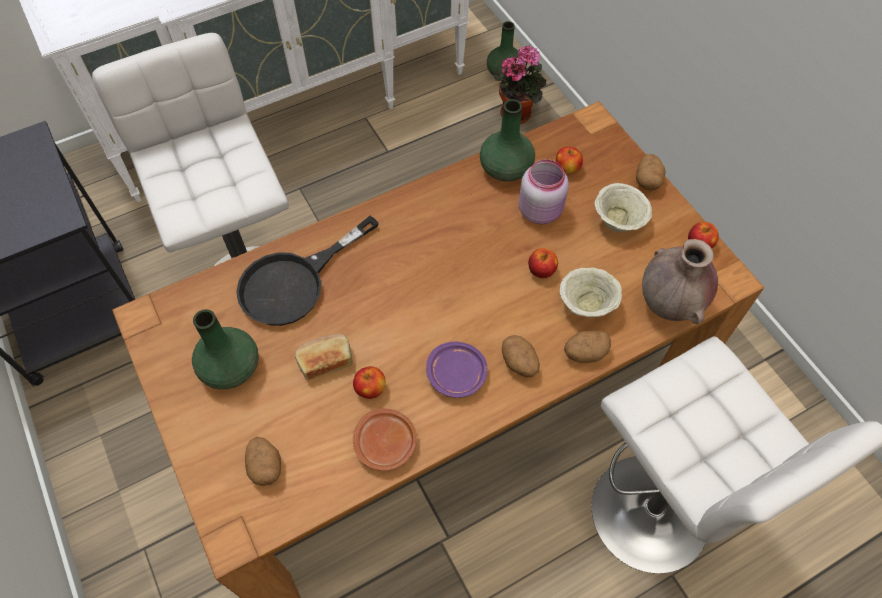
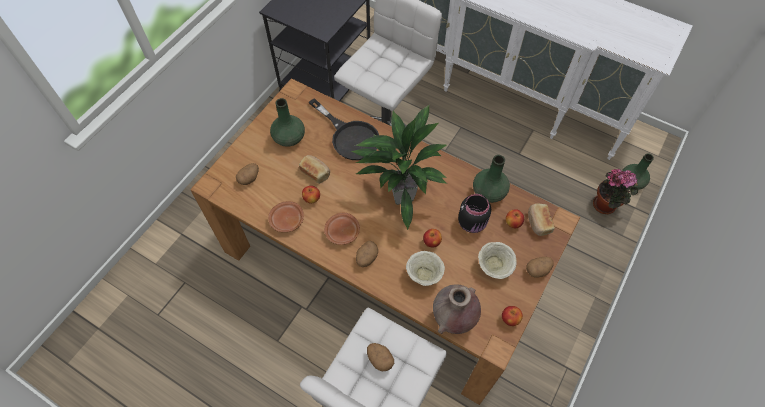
camera: 60 degrees right, 0 degrees up
black frying pan [236,216,379,326] -> black frying pan turned 150 degrees counterclockwise [309,98,379,160]
purple plate [426,342,487,398] -> brown plate [324,213,360,245]
pink jar [519,159,569,224] -> black jar [458,194,491,233]
potato [564,331,611,363] -> potato moved to [367,343,394,371]
none -> potted plant [351,104,447,230]
none -> bread [528,203,555,236]

